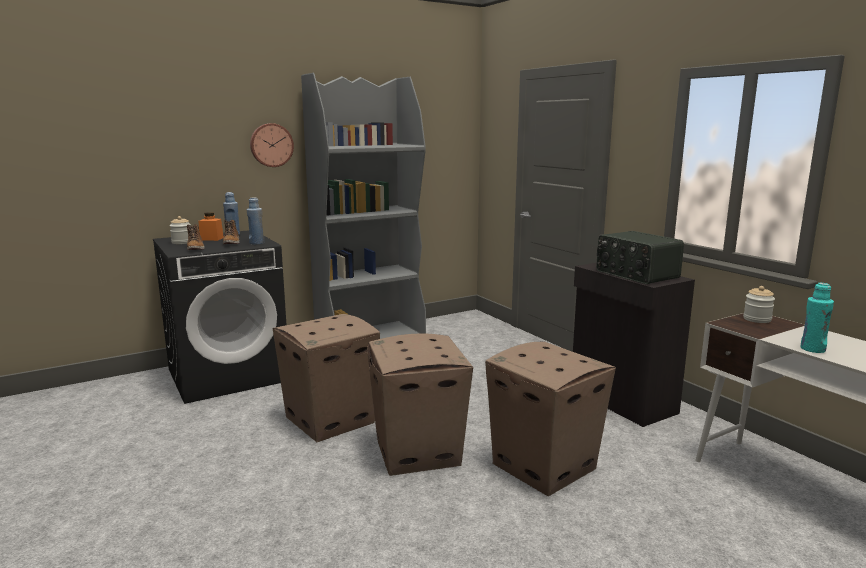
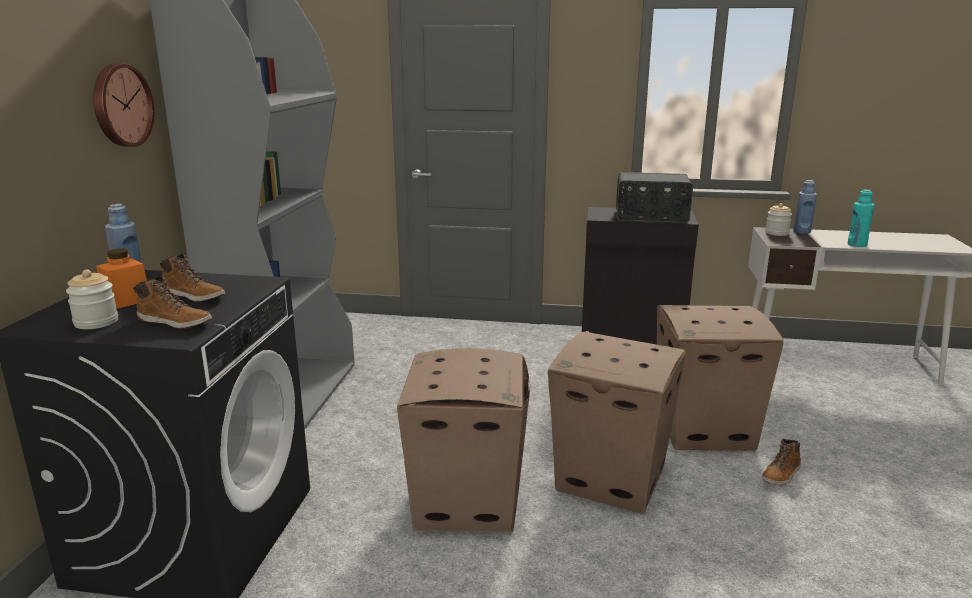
camera: 50 degrees left, 5 degrees up
blue bottle [247,197,265,245] -> blue bottle moved to [793,180,817,234]
none -> boot [762,438,801,485]

